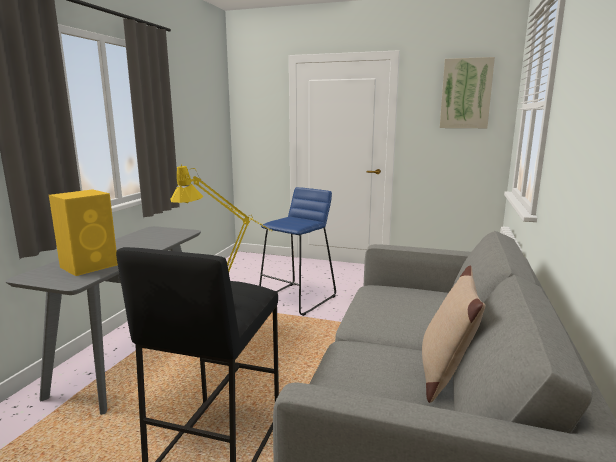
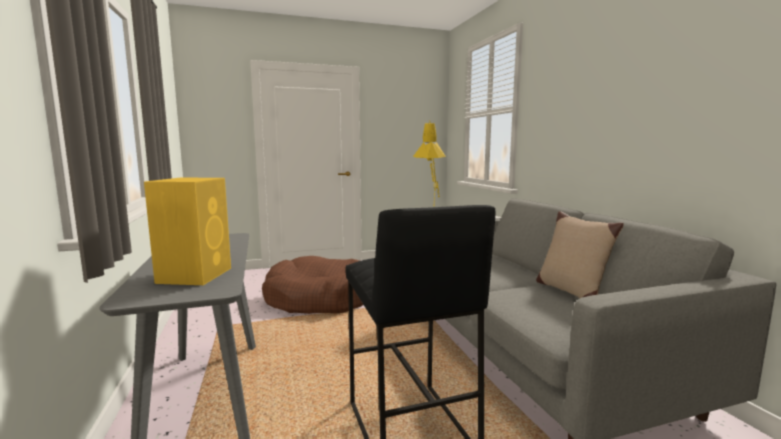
camera: 35 degrees left, 5 degrees down
blue stool [259,187,336,316] -> brown dog bed [262,256,363,314]
picture [440,57,495,128] -> none

